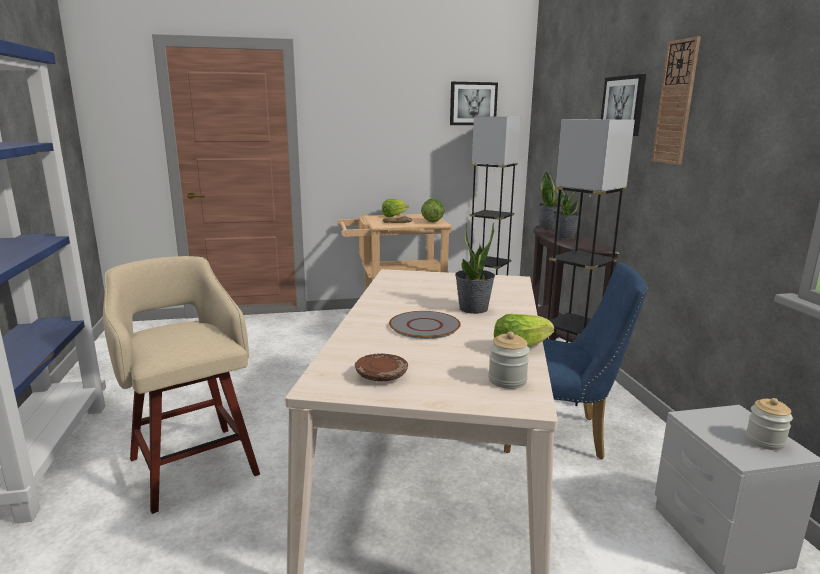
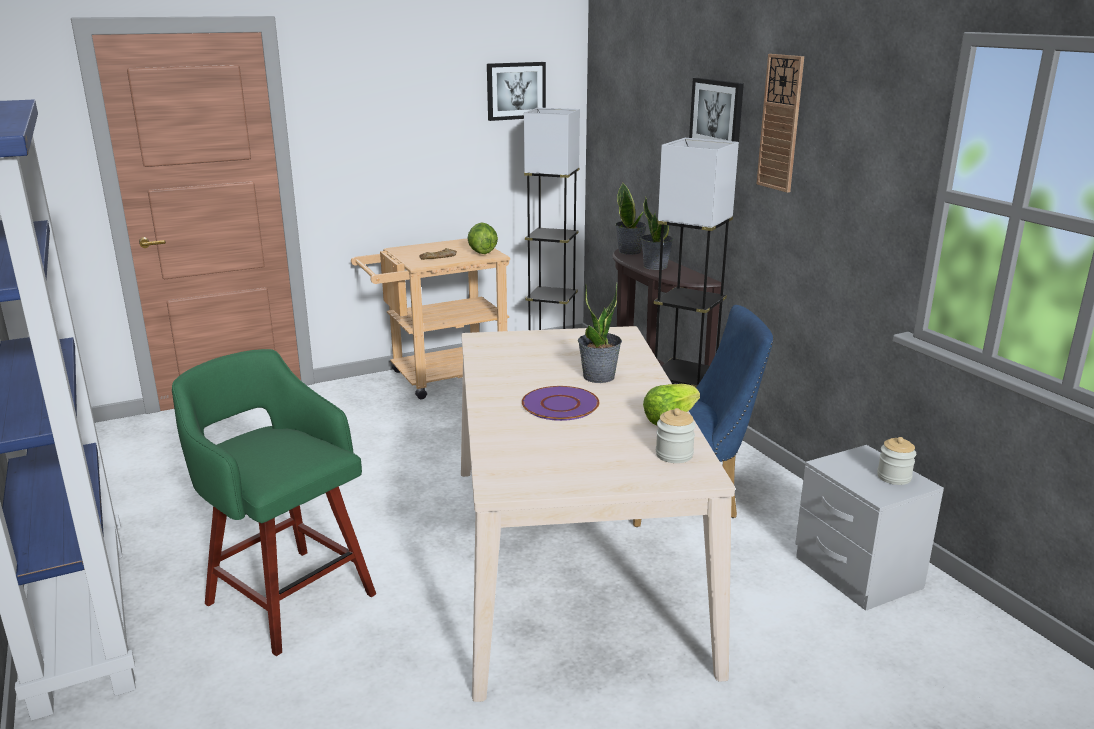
camera: 15 degrees left, 5 degrees up
beige stool [103,256,260,514] -> green stool [172,349,376,656]
brown plate [355,353,408,382] -> none
lettuce [382,199,408,217] -> none
grey plate [389,311,461,339] -> purple plate [522,386,600,421]

